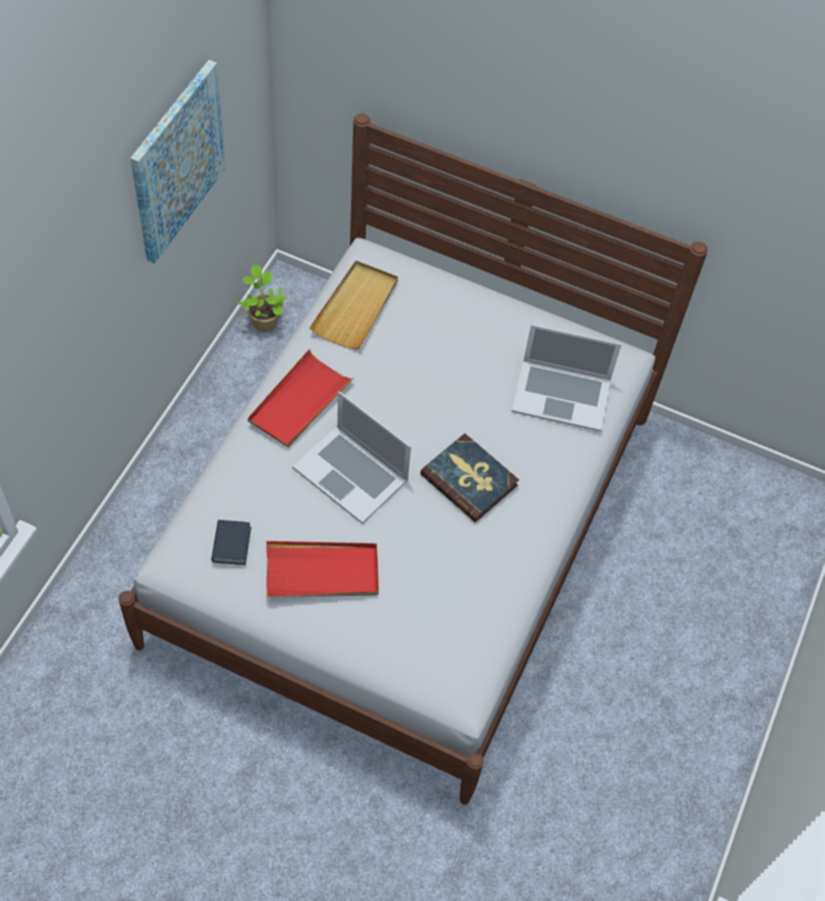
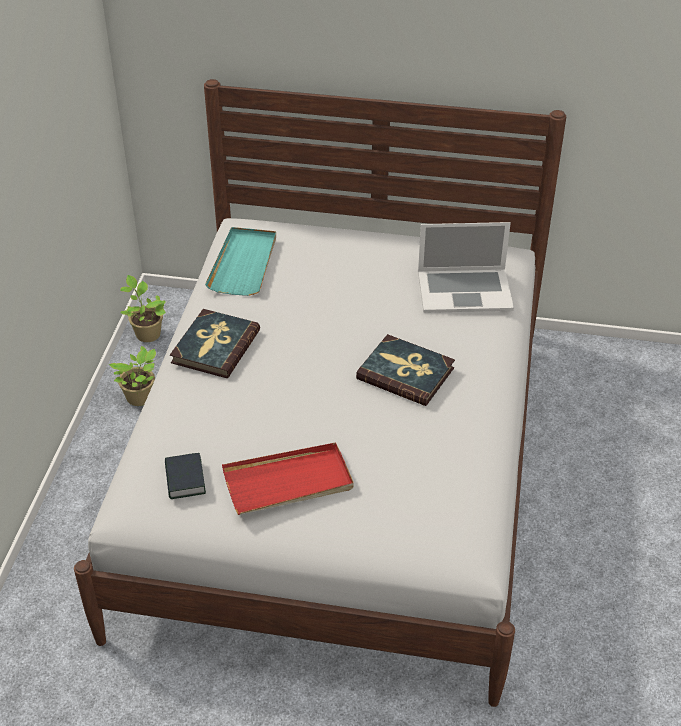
camera: 10 degrees left, 15 degrees down
picture [130,60,225,264] -> none
red tray [248,349,354,448] -> book [170,309,260,378]
laptop [293,391,411,524] -> none
beige tray [309,261,398,349] -> turquoise tray [205,227,276,296]
none -> potted plant [109,346,156,406]

